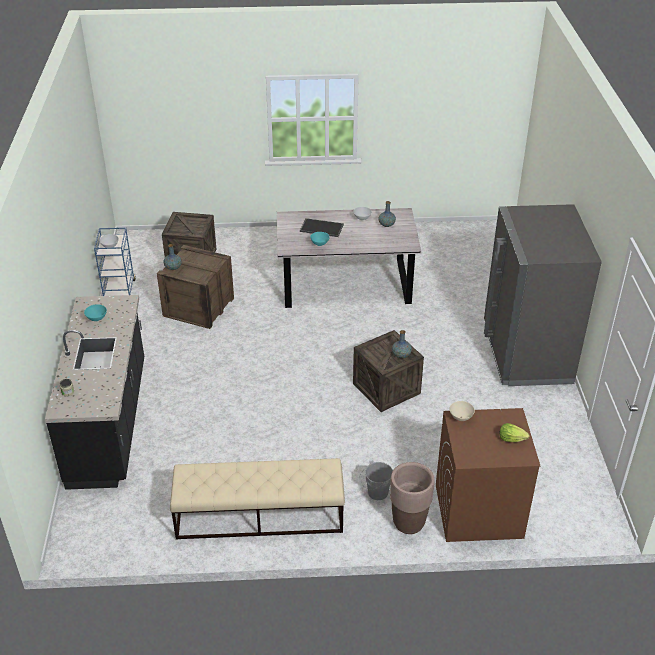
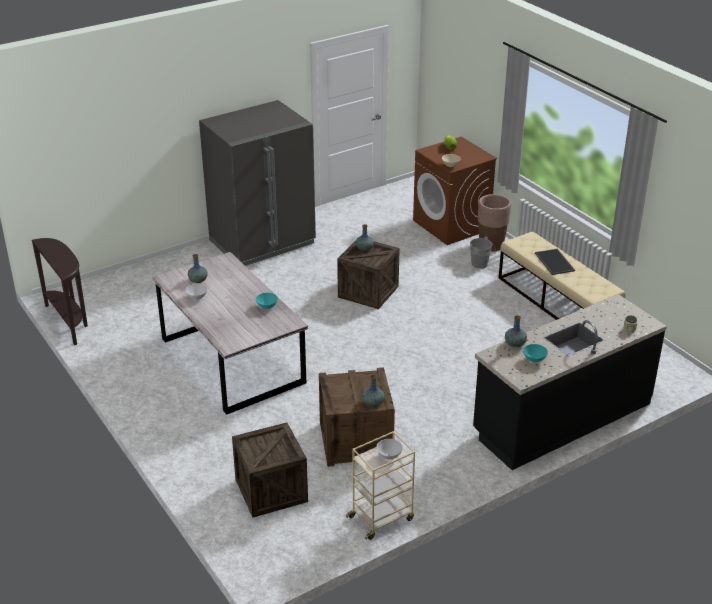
camera: 120 degrees left, 5 degrees down
blue cart [94,227,136,296] -> beige cart [346,431,415,540]
tray [300,218,344,237] -> tray moved to [535,249,575,275]
none -> brown console table [31,238,88,345]
none -> vase [505,315,527,347]

